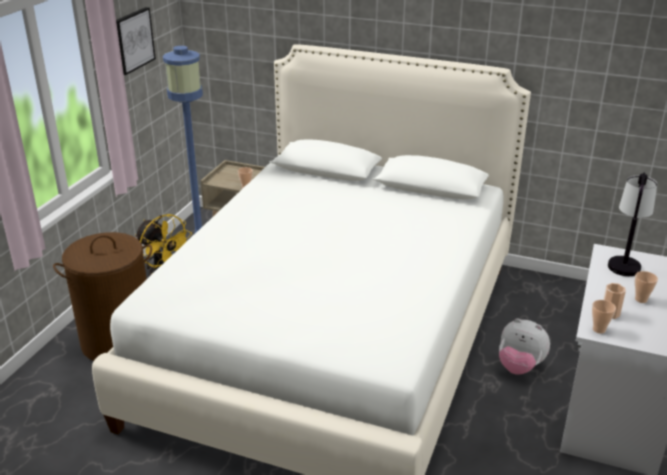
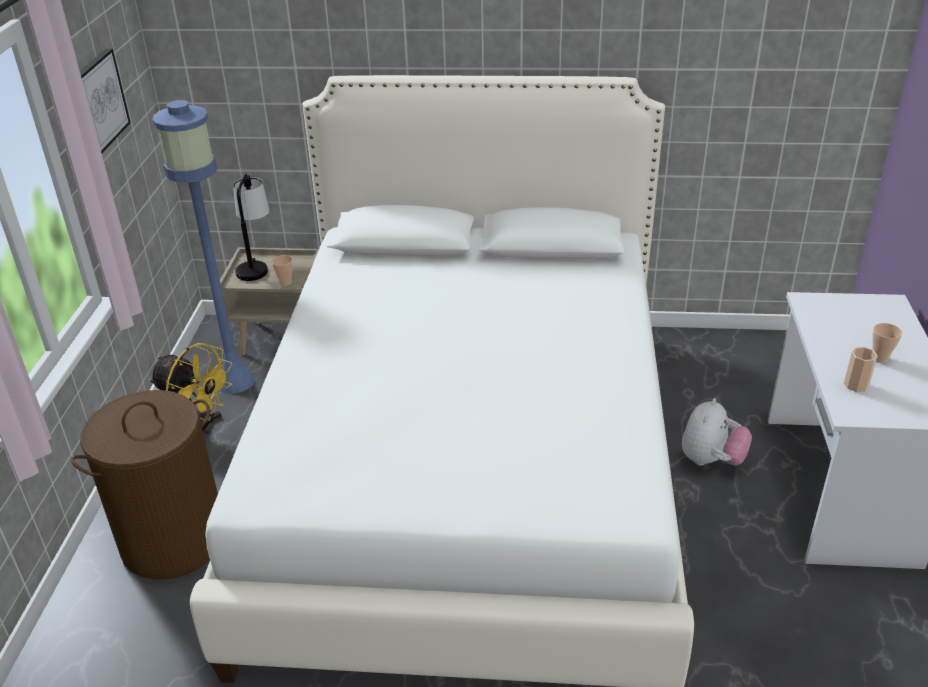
camera: 15 degrees left, 5 degrees up
plush toy [499,318,550,375] -> plush toy turned 75 degrees counterclockwise [682,398,752,466]
cup [592,300,616,334] -> none
table lamp [608,172,657,276] -> table lamp moved to [233,174,270,281]

